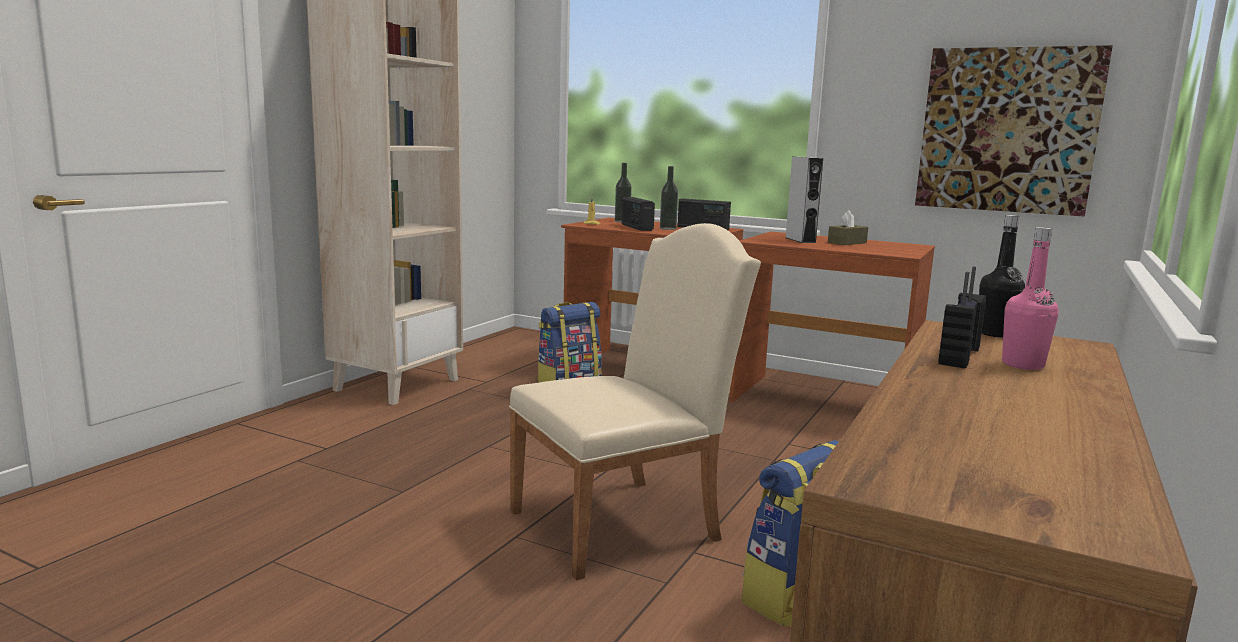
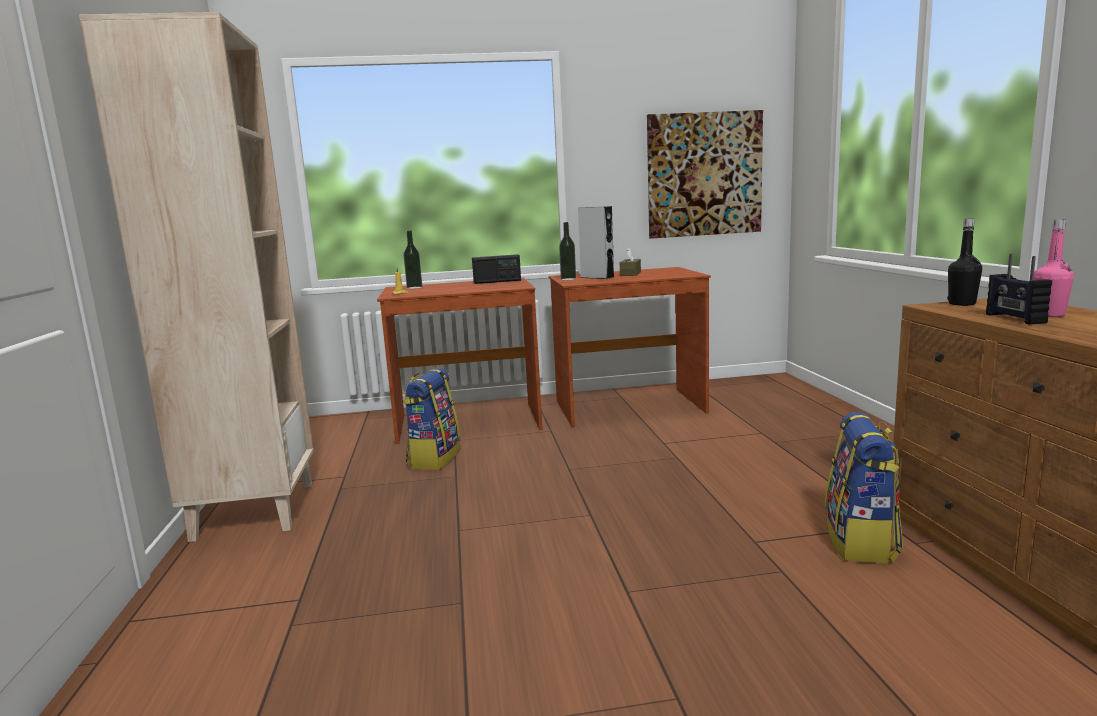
camera: 35 degrees left, 0 degrees up
beige chair [509,223,761,581] -> none
radio [621,197,655,231] -> none
bottle [660,166,678,230] -> bottle moved to [559,222,576,280]

